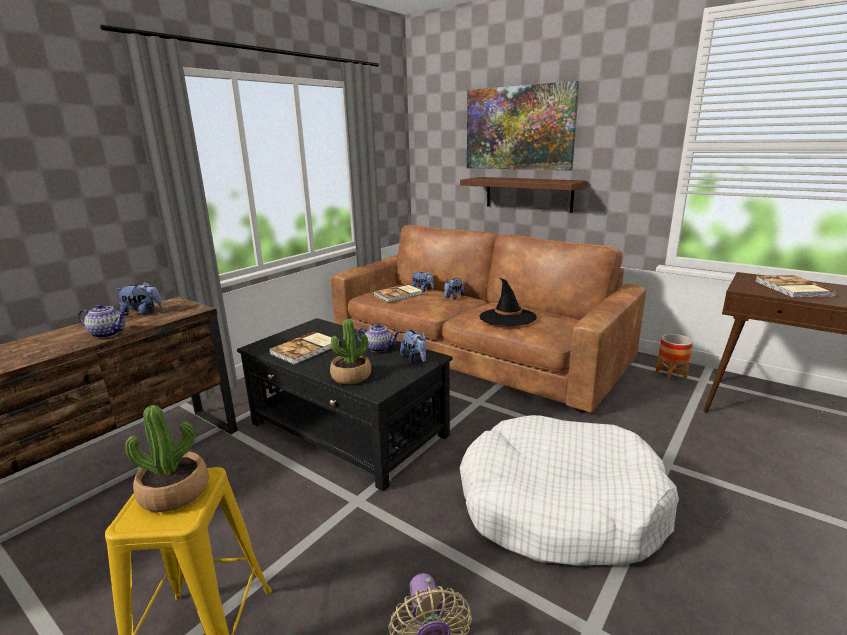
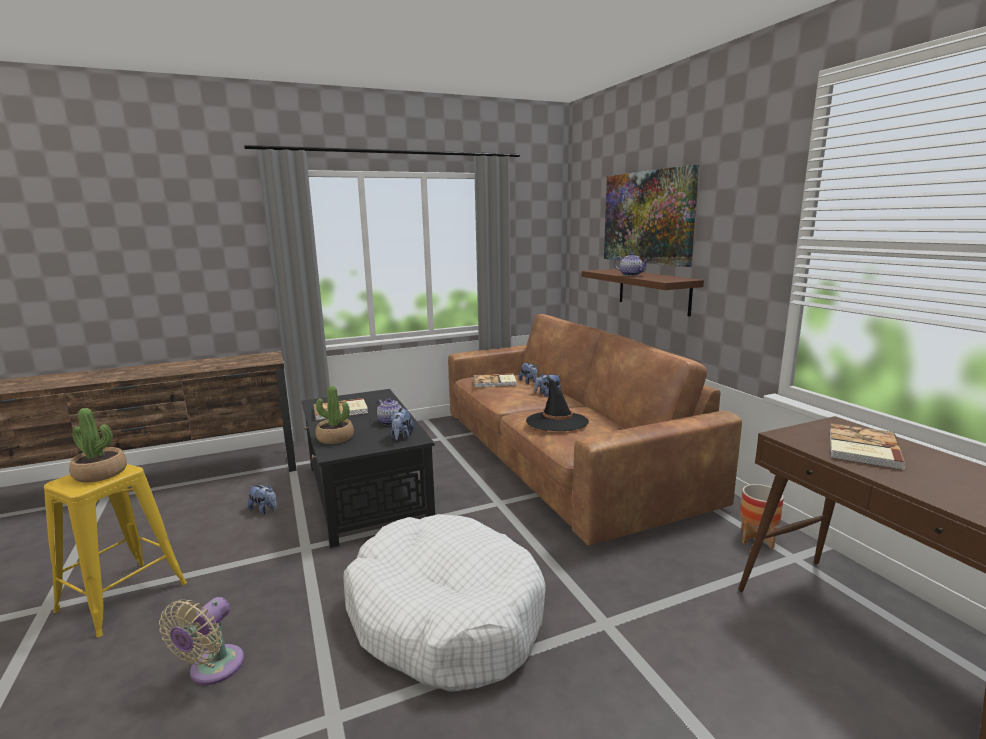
camera: 30 degrees right, 5 degrees down
teapot [78,304,127,338] -> teapot moved to [614,253,650,276]
plush toy [116,282,163,315] -> plush toy moved to [248,484,277,514]

